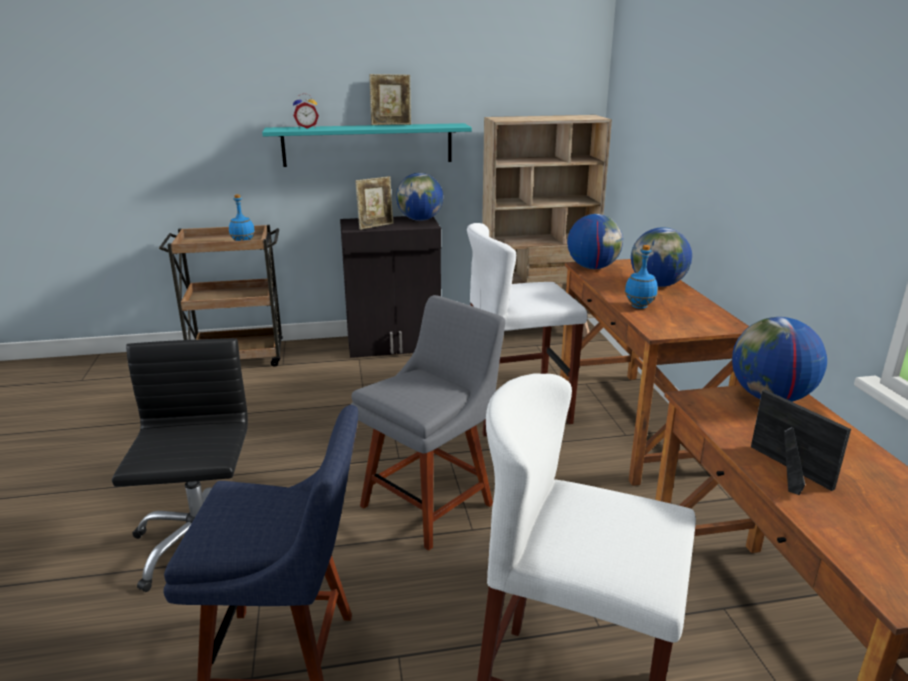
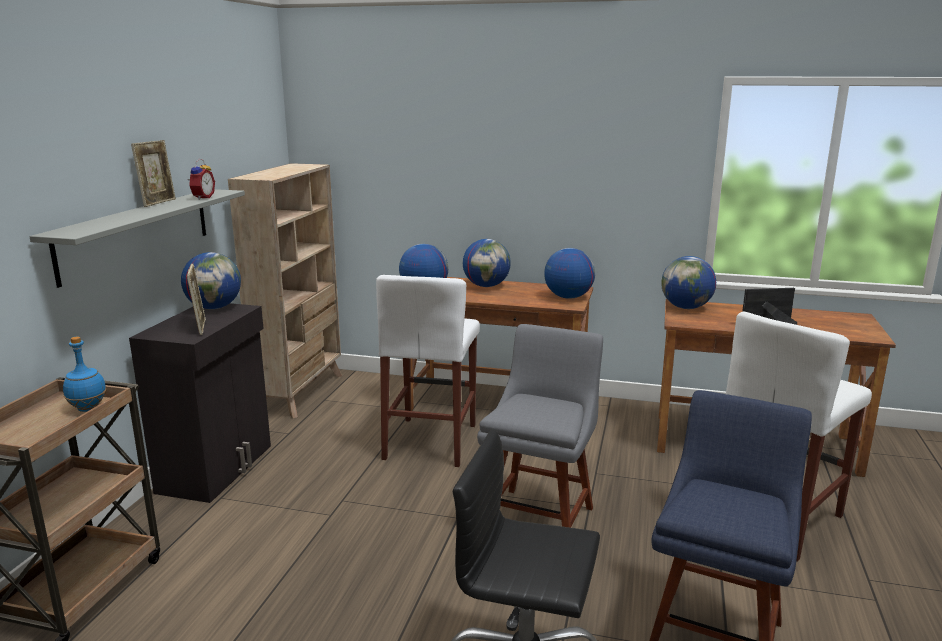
camera: 65 degrees left, 5 degrees down
turquoise shelf [262,123,472,167] -> grey shelf [29,189,245,288]
alarm clock [293,93,319,129] -> alarm clock moved to [188,159,215,200]
grey chair [350,295,506,551] -> grey chair turned 45 degrees clockwise [477,324,603,528]
blue bottle [625,245,658,309] -> none
none -> globe [544,248,595,299]

